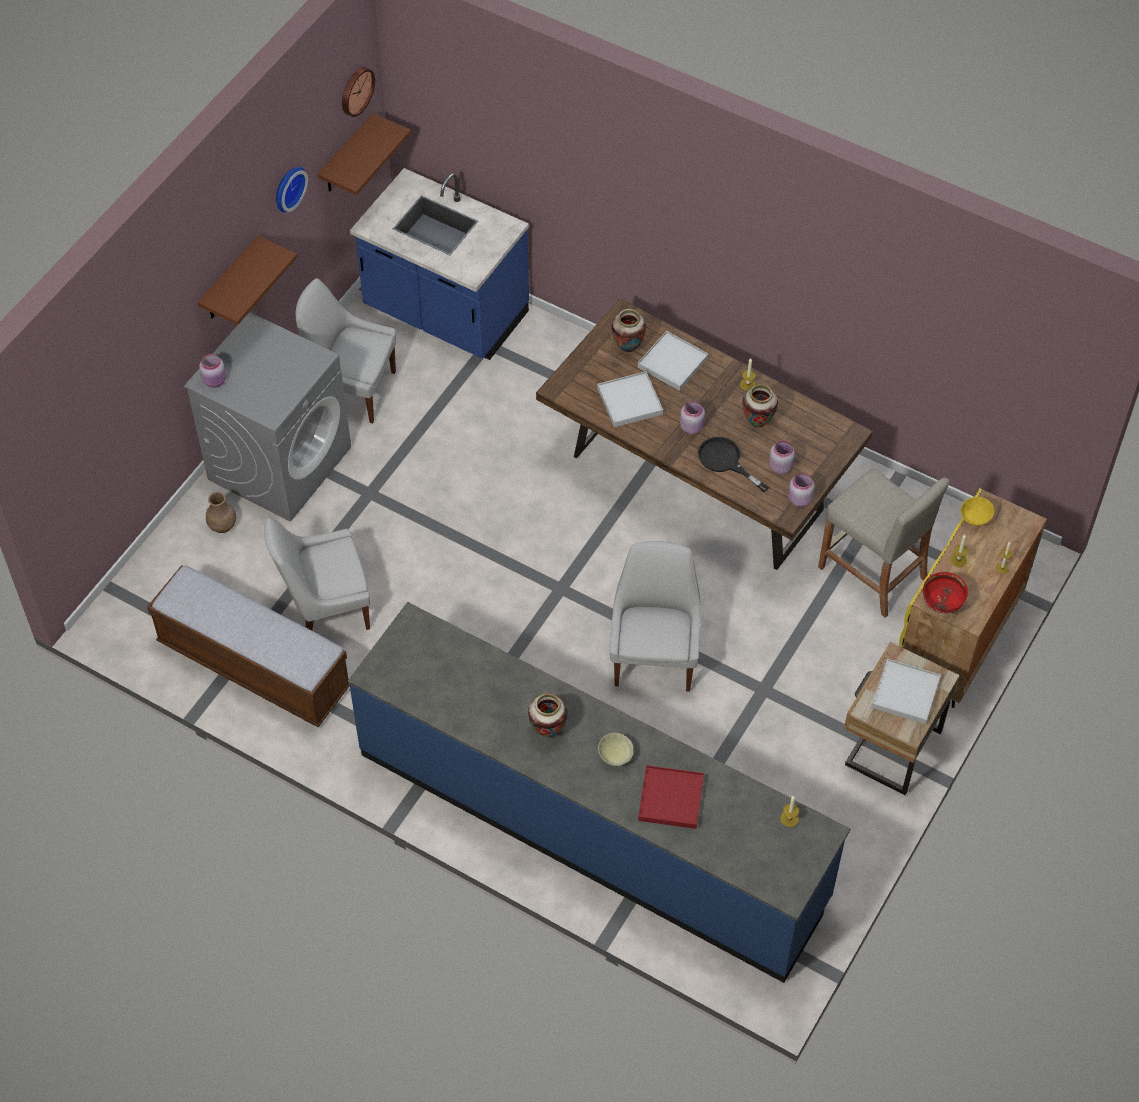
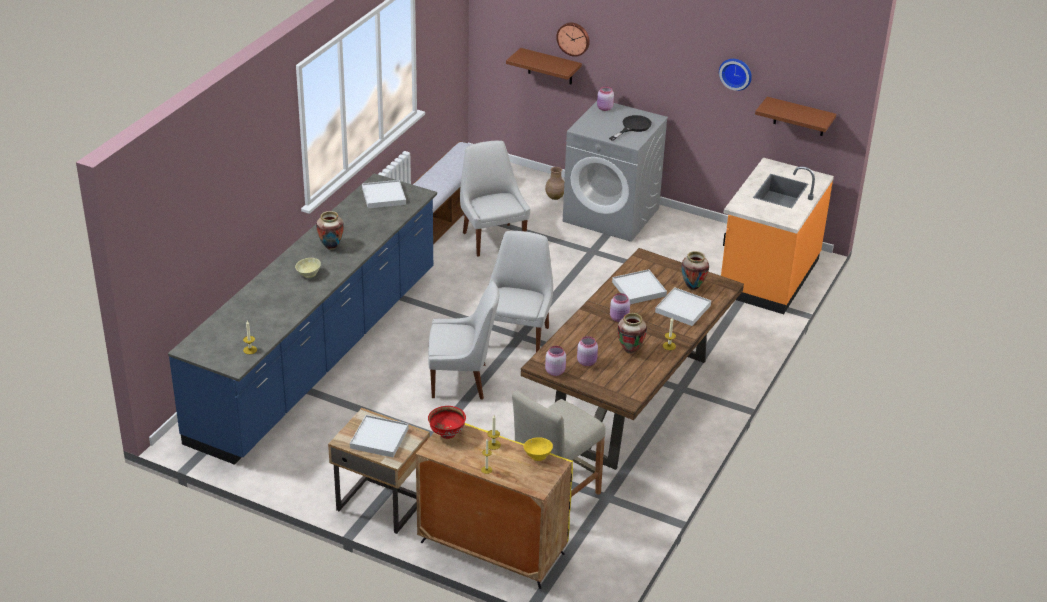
camera: 85 degrees right, 20 degrees down
brown shelf [197,235,297,325] -> brown shelf moved to [506,48,582,85]
white chair [296,278,396,423] -> white chair moved to [488,231,553,352]
wall clock [342,67,375,117] -> wall clock moved to [556,22,590,57]
blue counter [350,168,529,360] -> orange counter [721,158,834,314]
red tray [638,765,704,829] -> none
black frying pan [698,437,769,492] -> black frying pan moved to [609,115,652,141]
none -> white tray [362,180,406,209]

